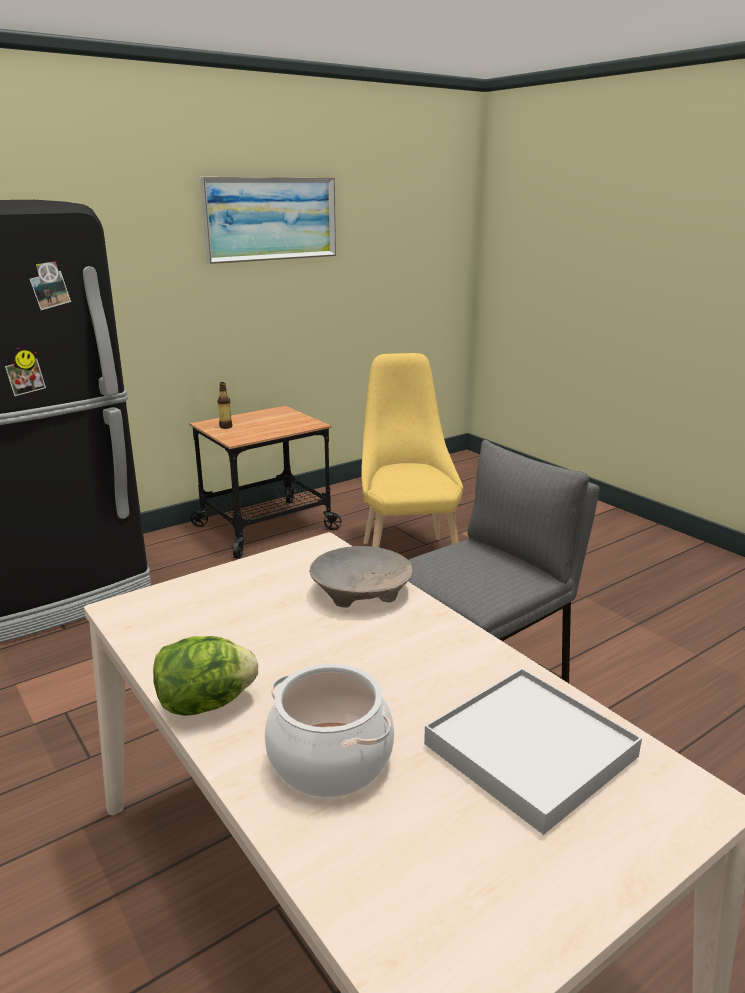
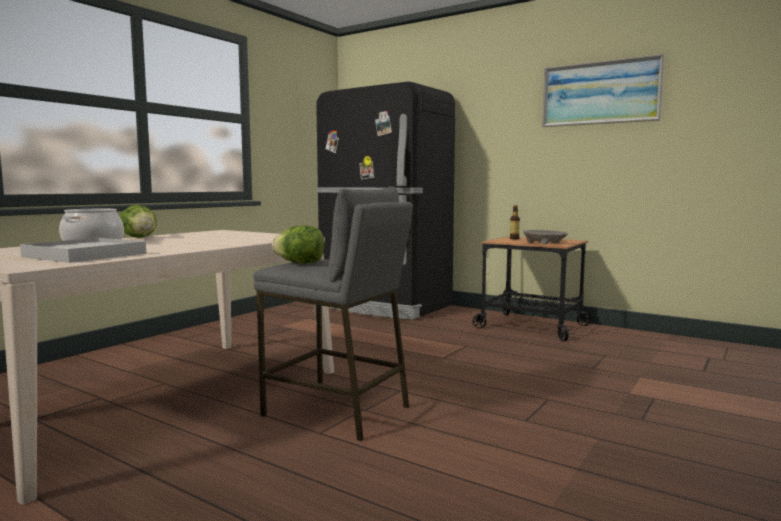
camera: 70 degrees right, 15 degrees down
beige bowl [309,546,412,608] -> beige bowl moved to [523,230,568,244]
yellow chair [361,353,463,548] -> none
none -> lettuce [272,225,324,264]

